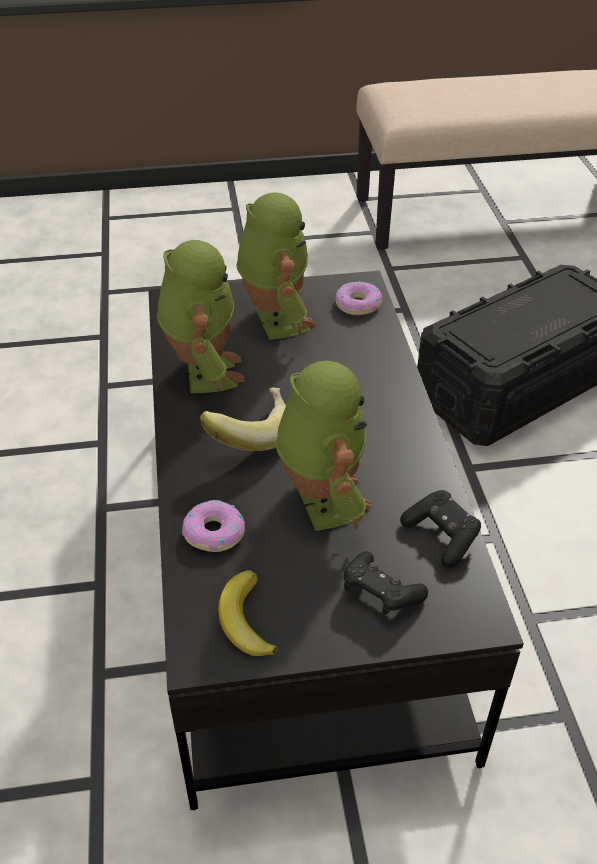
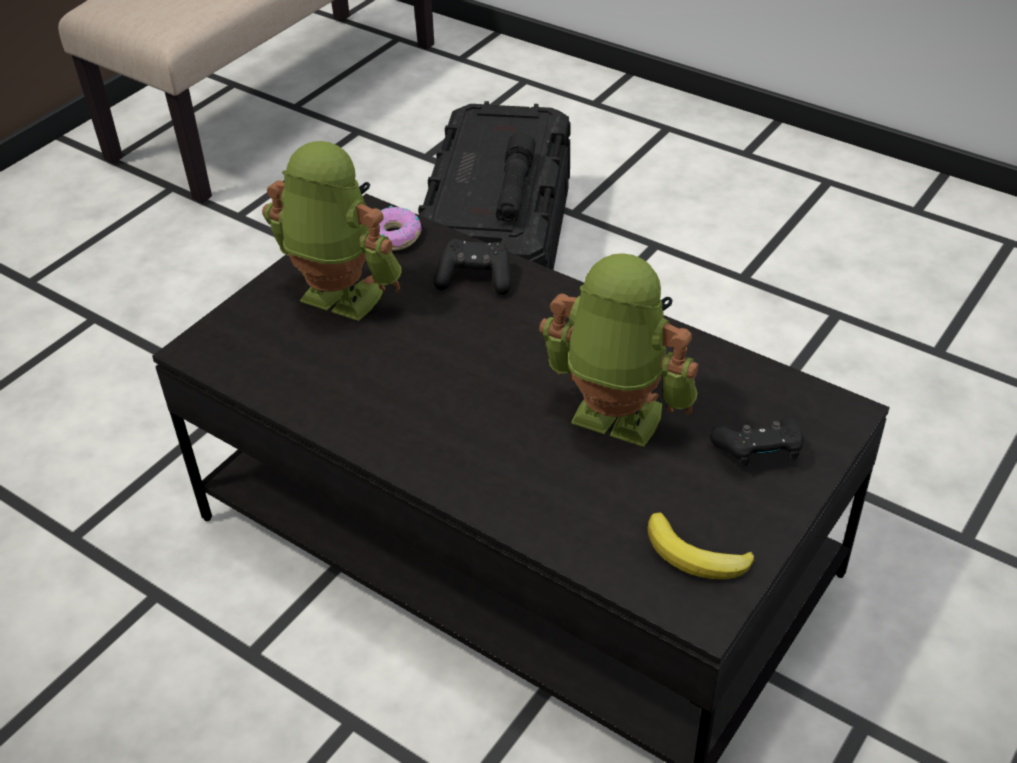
camera: 45 degrees left, 0 degrees up
toy robot [157,240,245,393] -> none
donut [182,500,245,552] -> none
banana [200,387,286,451] -> none
black game controller [400,490,481,568] -> black game controller moved to [433,239,511,295]
none -> black flashlight [496,132,536,222]

